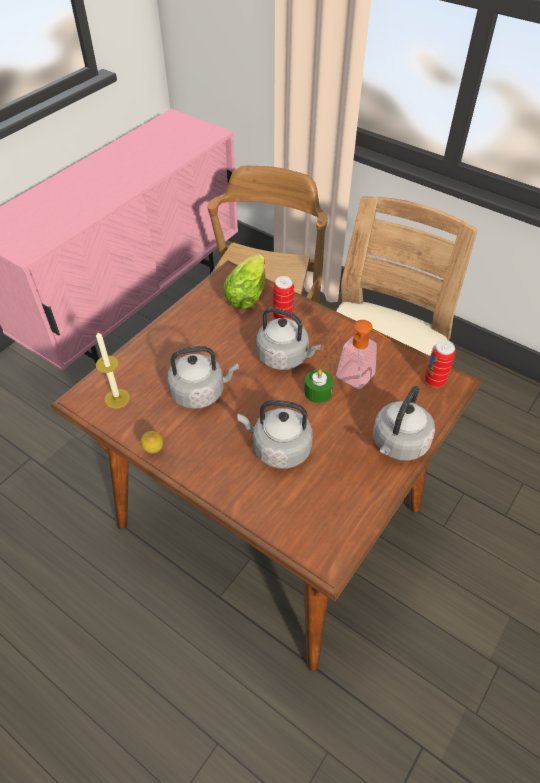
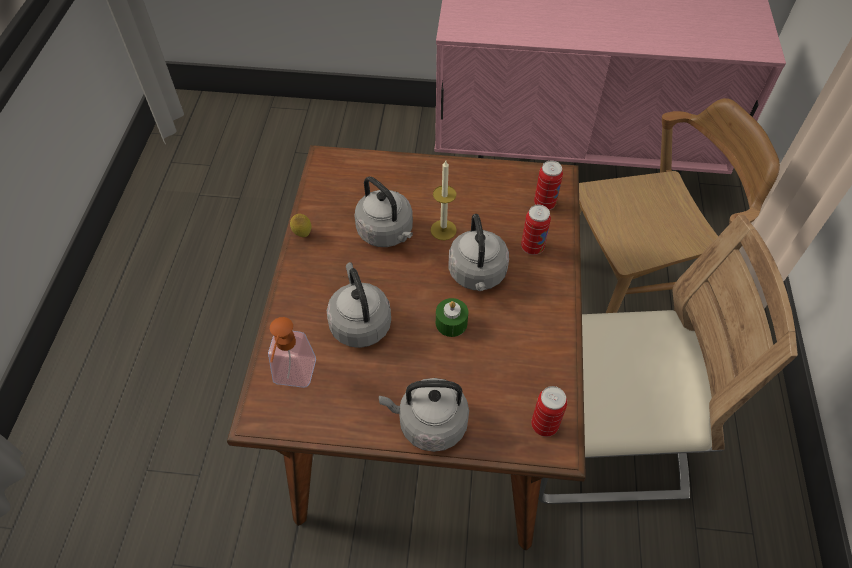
camera: 60 degrees right, 5 degrees up
candle [96,332,130,409] -> candle moved to [430,161,457,240]
lettuce [223,254,265,309] -> can [534,161,563,210]
soap dispenser [336,320,391,389] -> soap dispenser moved to [268,317,316,388]

